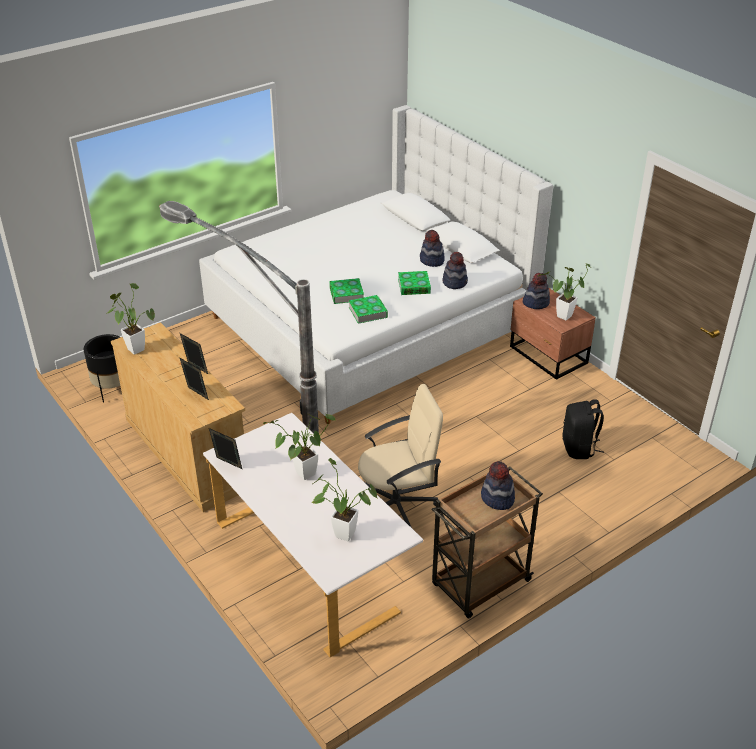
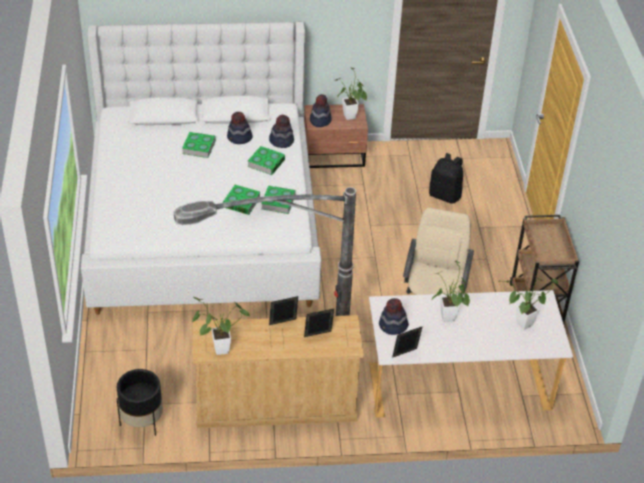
camera: 60 degrees left, 5 degrees up
hat [481,461,515,510] -> hat moved to [379,298,409,335]
none -> book [182,132,216,158]

